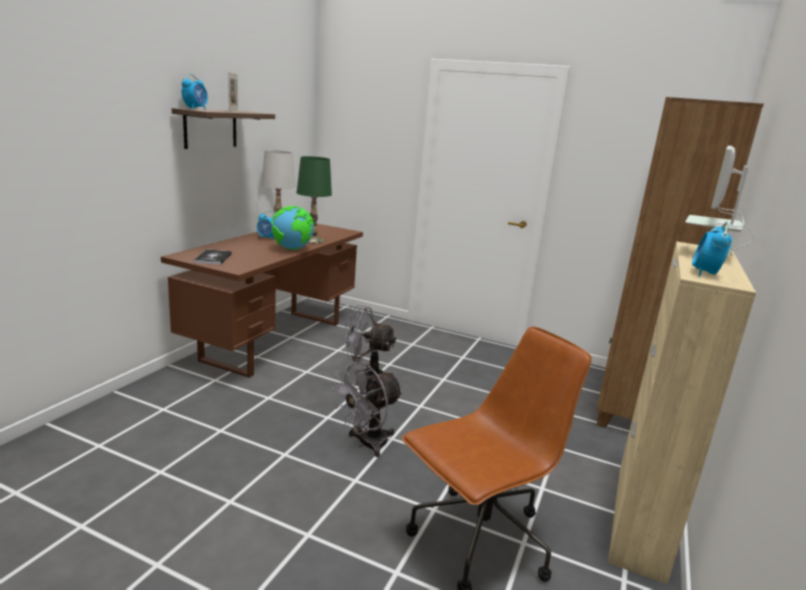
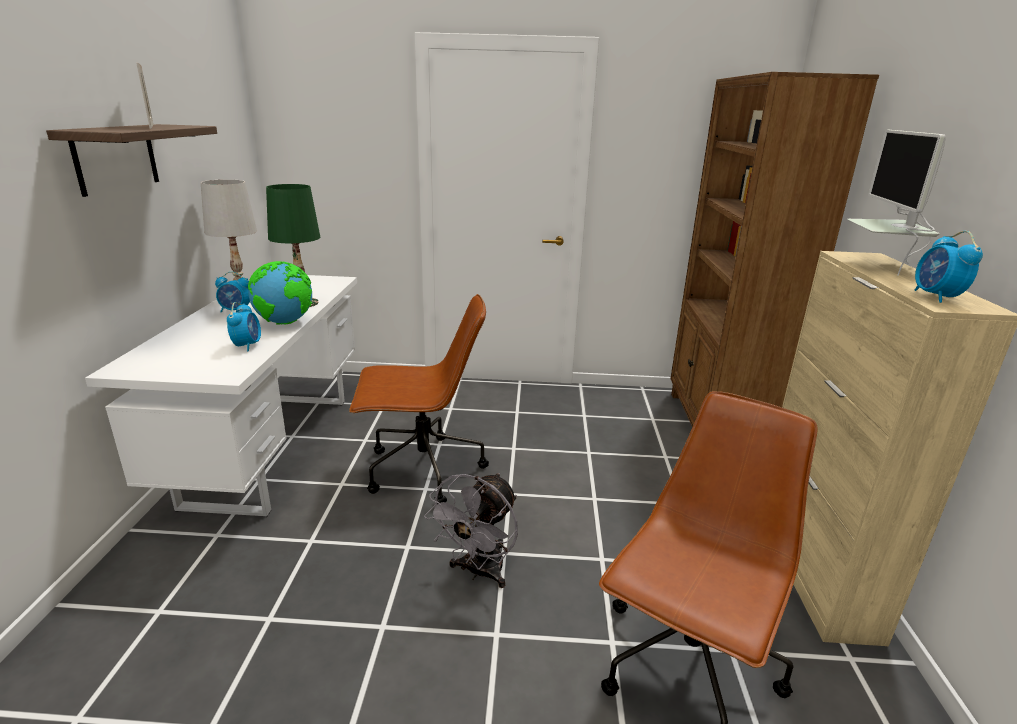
camera: 20 degrees left, 5 degrees up
brown desk [161,224,363,378] -> white desk [85,275,357,517]
alarm clock [182,74,208,110] -> alarm clock moved to [227,302,261,352]
book [194,249,232,265] -> none
grey fan [342,305,396,384] -> brown office chair [349,294,489,504]

